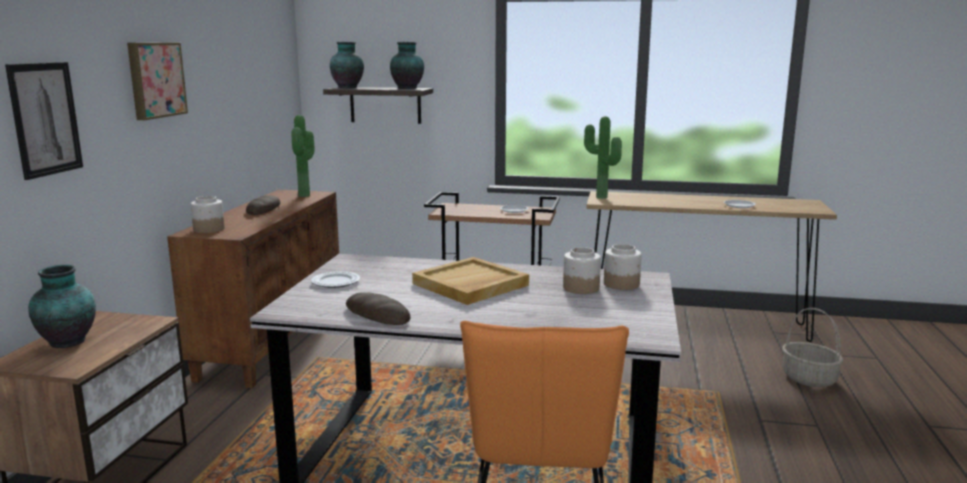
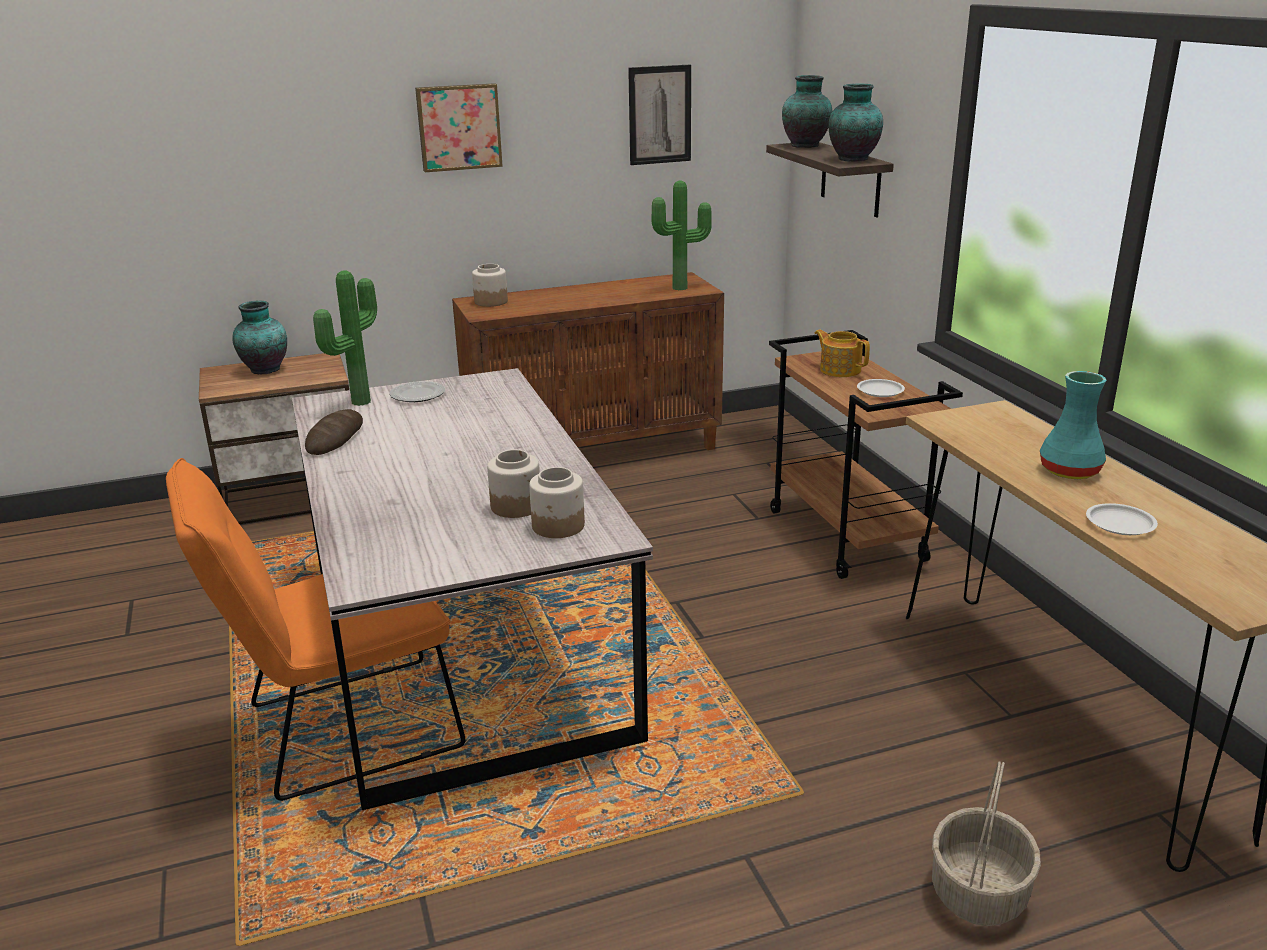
camera: 60 degrees right, 10 degrees up
picture [5,62,83,180] -> picture moved to [628,65,691,165]
bread [246,195,280,215] -> none
beige tray [412,257,529,305] -> none
potted plant [584,116,622,199] -> potted plant moved to [313,270,377,406]
none -> teapot [814,329,870,377]
none -> turquoise vase [1040,371,1106,479]

